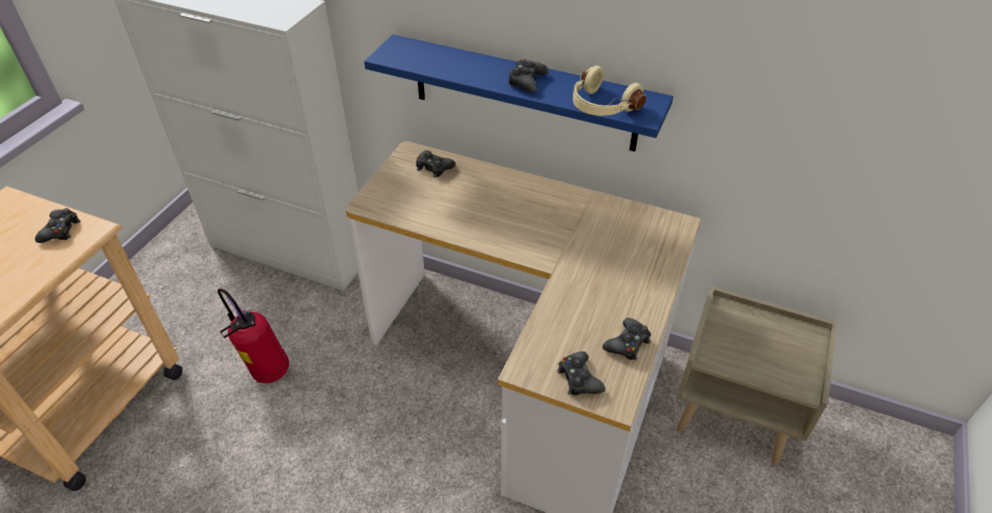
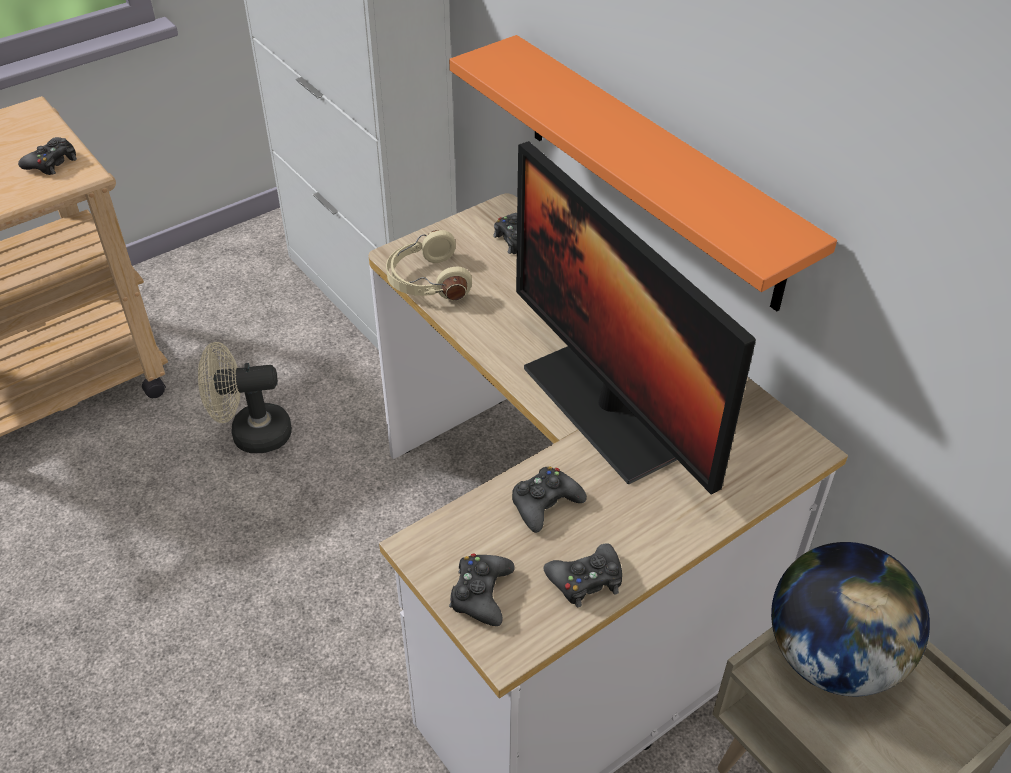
camera: 30 degrees right, 0 degrees up
fire extinguisher [218,288,289,383] -> beige fan [198,342,292,453]
blue shelf [364,34,673,152] -> orange shelf [449,35,837,311]
black game controller [508,59,548,93] -> black game controller moved to [512,466,587,533]
beige headphones [573,65,646,116] -> beige headphones moved to [386,230,472,301]
none -> monitor [516,141,756,494]
none -> globe [771,542,930,696]

